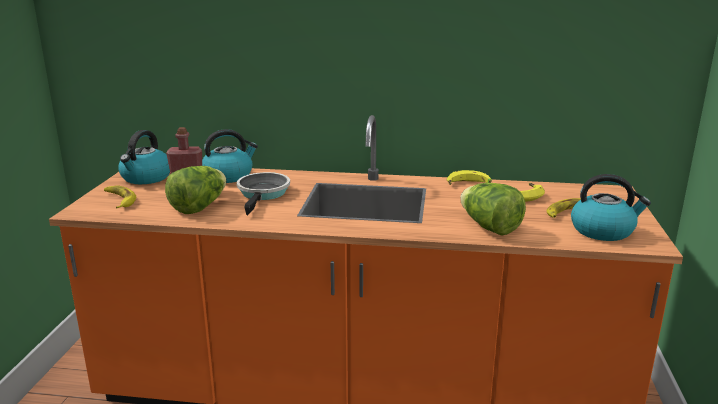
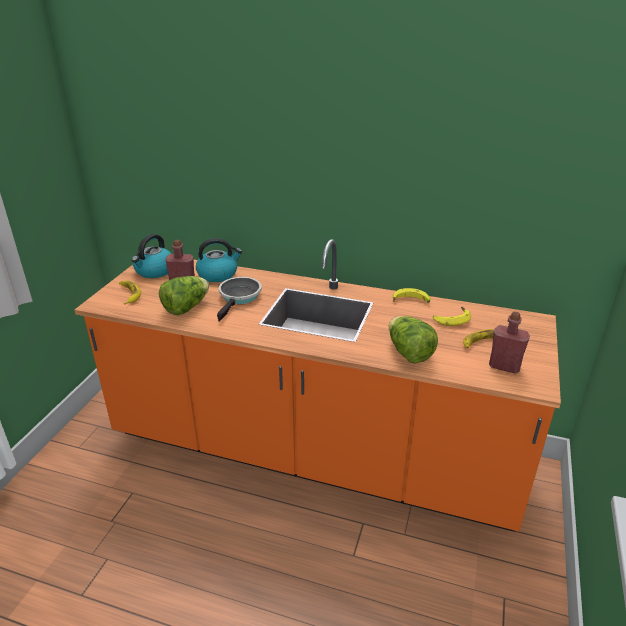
camera: 10 degrees right, 10 degrees up
kettle [571,174,651,241] -> red bottle [489,312,530,373]

